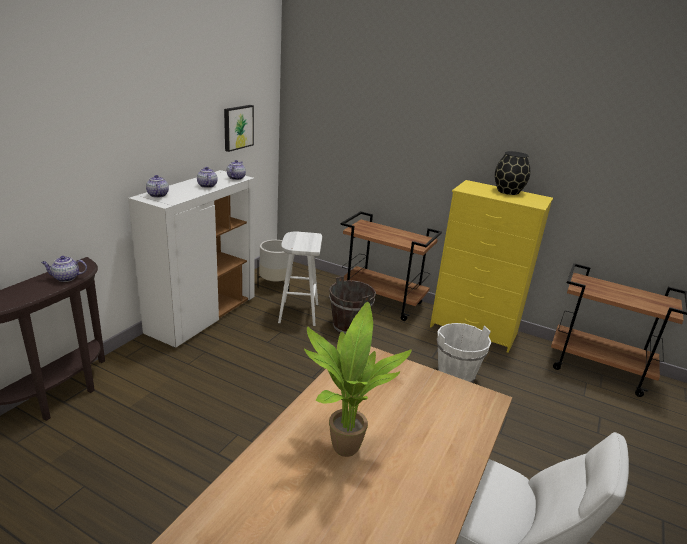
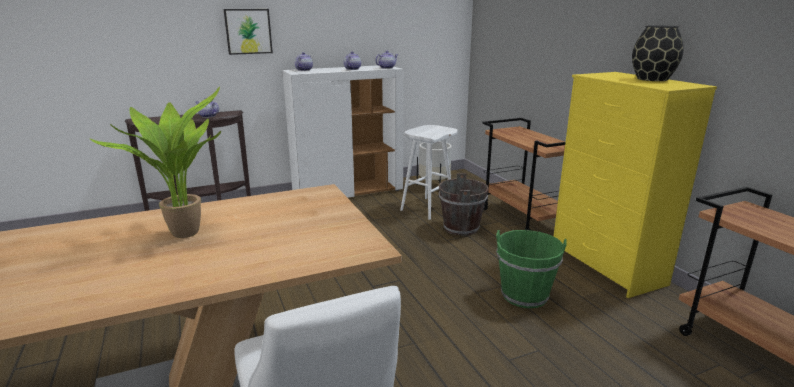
camera: 40 degrees right, 5 degrees down
picture [224,105,254,152] -> picture moved to [223,9,273,55]
white bucket [437,323,491,383] -> green bucket [496,230,567,308]

